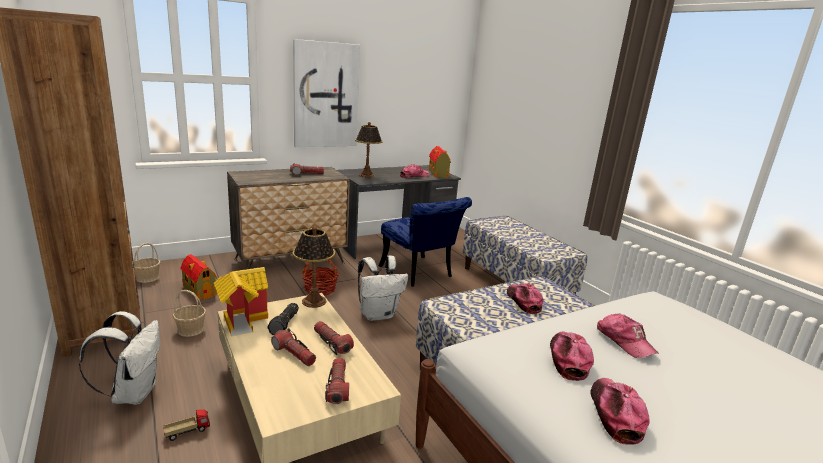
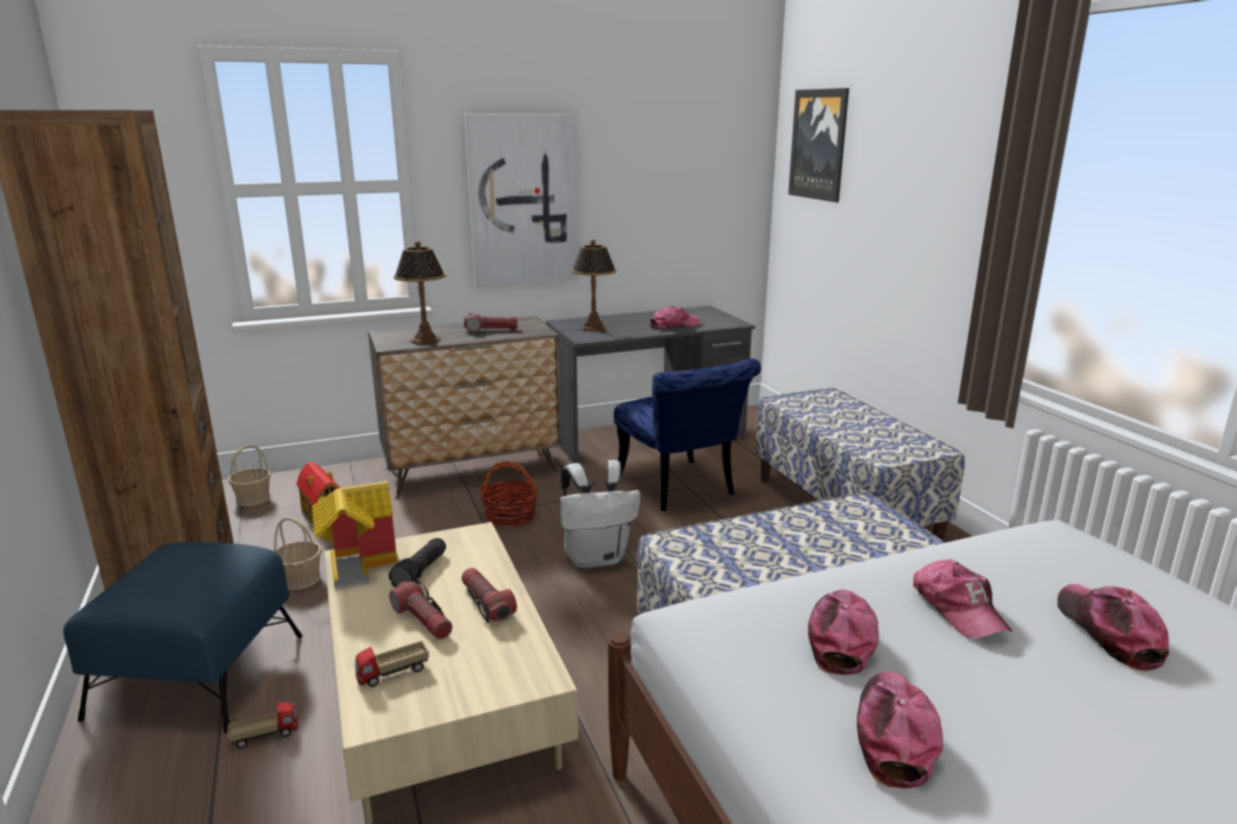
camera: 10 degrees right, 0 degrees up
white backpack [79,311,160,405] -> blue ottoman [63,542,302,733]
table lamp [293,226,335,308] -> table lamp moved to [394,241,446,345]
flashlight [325,357,349,404] -> none
toy house [429,146,451,178] -> none
cap [507,283,543,314] -> cap moved to [1057,584,1169,671]
none -> toy truck [355,641,429,687]
none -> picture [788,88,849,203]

